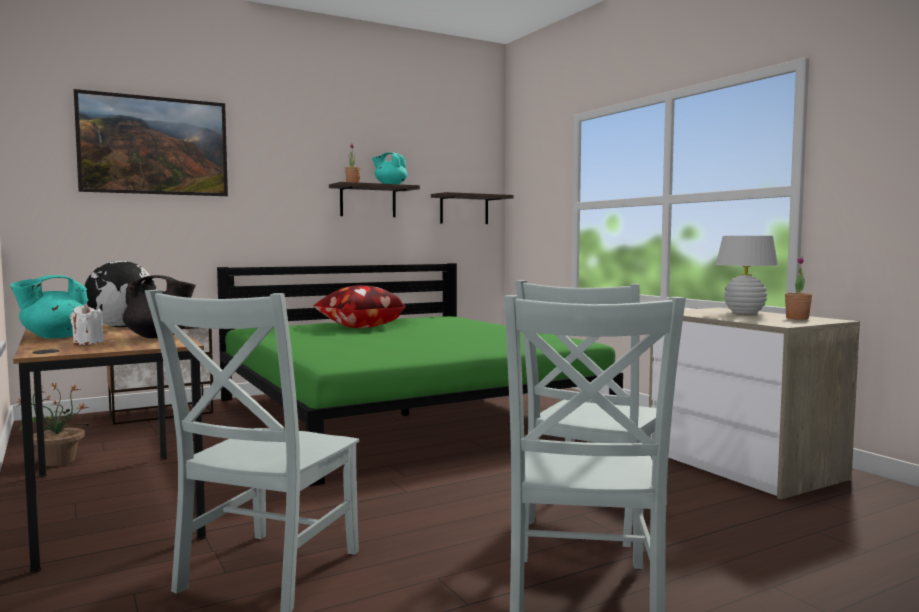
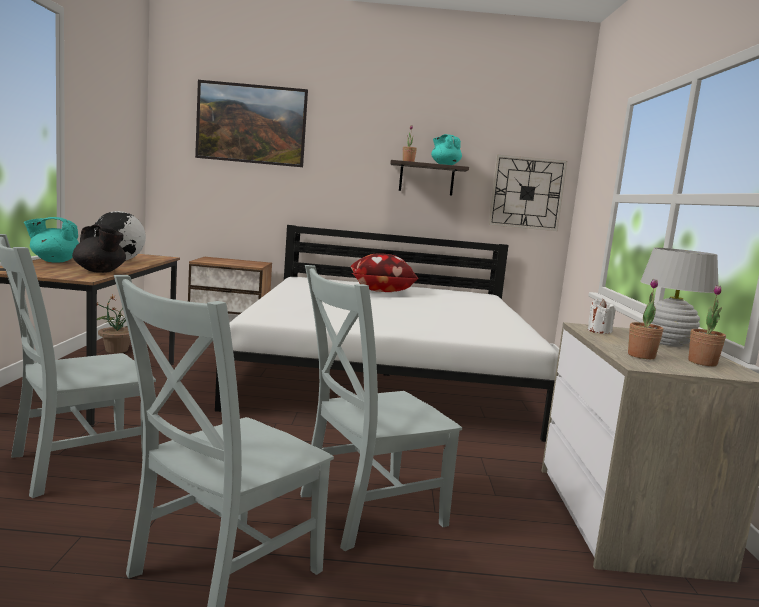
camera: 30 degrees right, 5 degrees up
white candle [70,304,104,345] -> white candle moved to [588,299,616,334]
green bed [217,263,623,486] -> white bed [215,225,558,442]
shelf [431,192,513,224] -> wall clock [488,155,567,231]
none -> potted plant [628,279,663,359]

